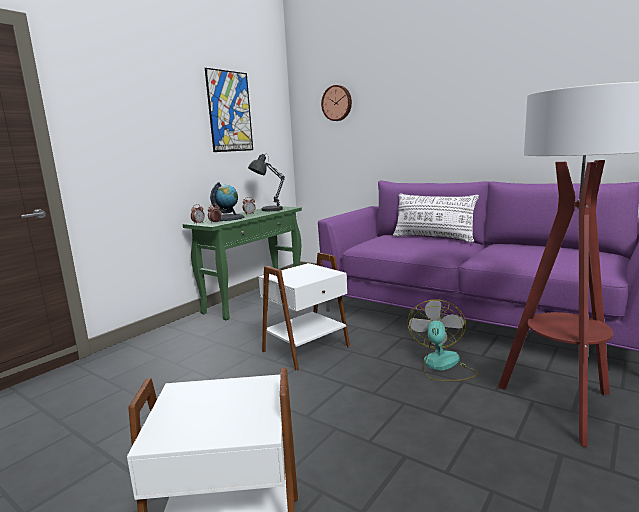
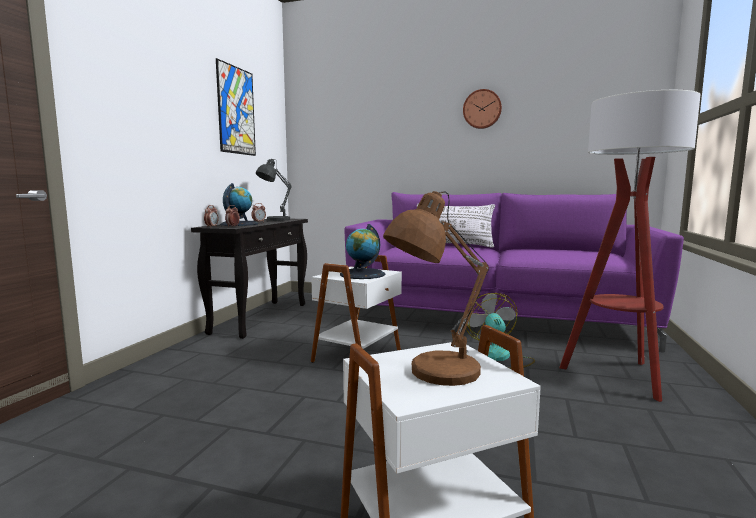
camera: 20 degrees left, 5 degrees down
green console table [183,206,302,320] -> black console table [191,219,308,339]
wall clock [321,85,352,121] -> wall clock moved to [463,89,502,129]
none -> globe [340,224,385,279]
none -> brown table lamp [383,191,489,386]

